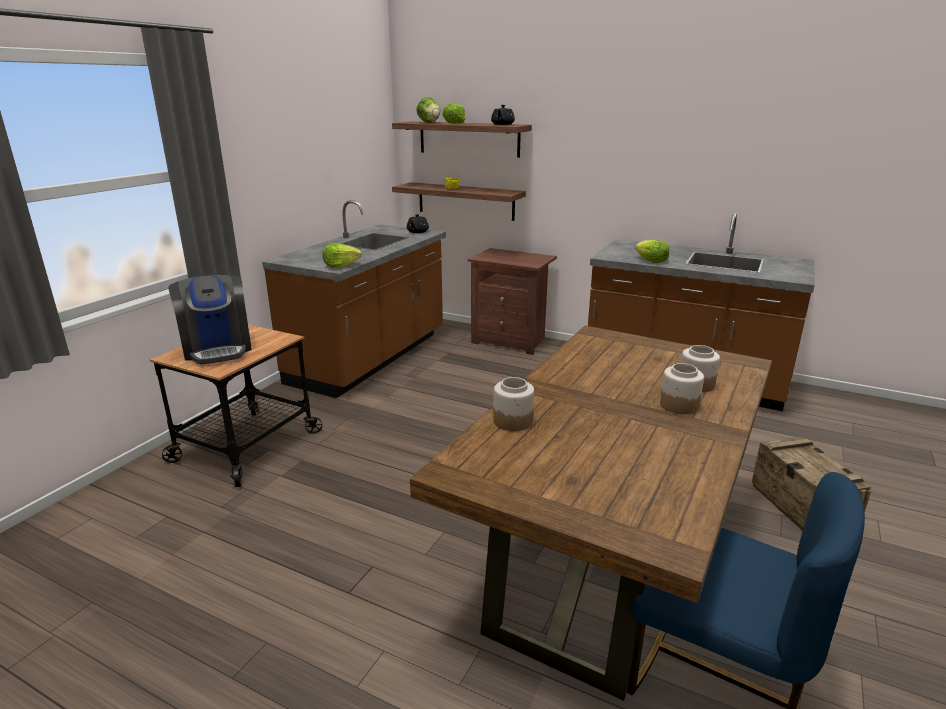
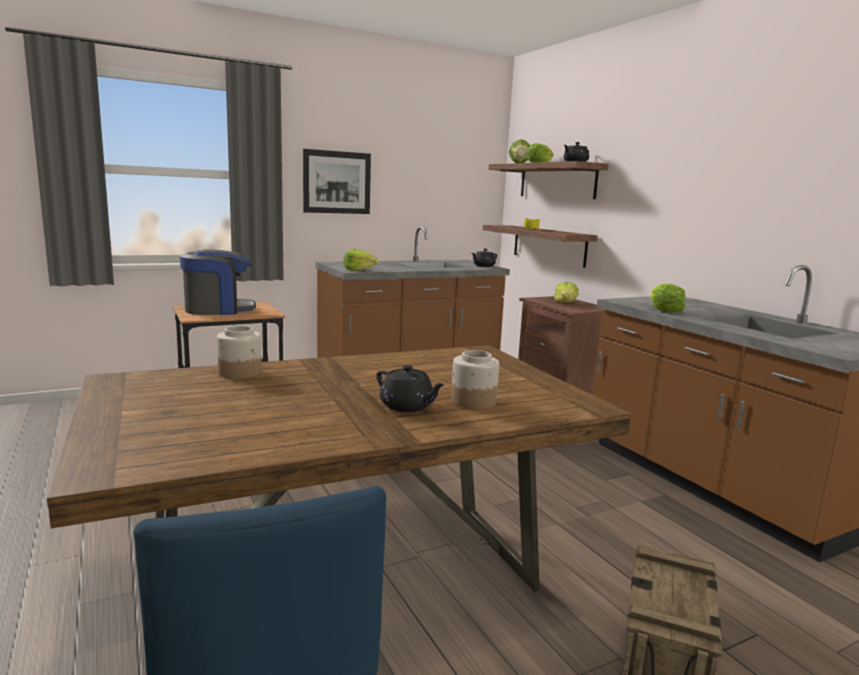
camera: 35 degrees right, 10 degrees down
coffee machine [168,275,252,365] -> coffee machine turned 120 degrees counterclockwise [180,249,256,315]
jar [660,363,704,414] -> black teapot [376,365,445,412]
none -> picture [303,149,371,214]
none -> lettuce [554,282,579,302]

